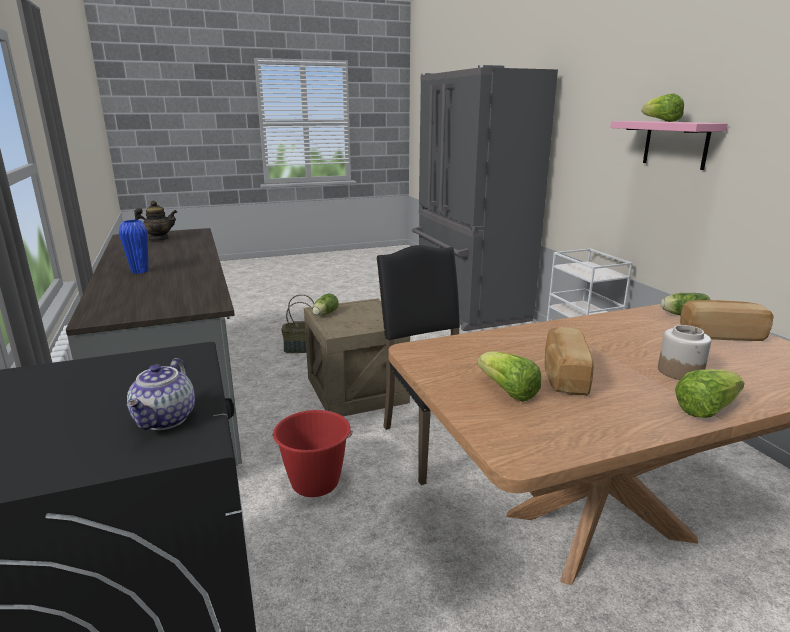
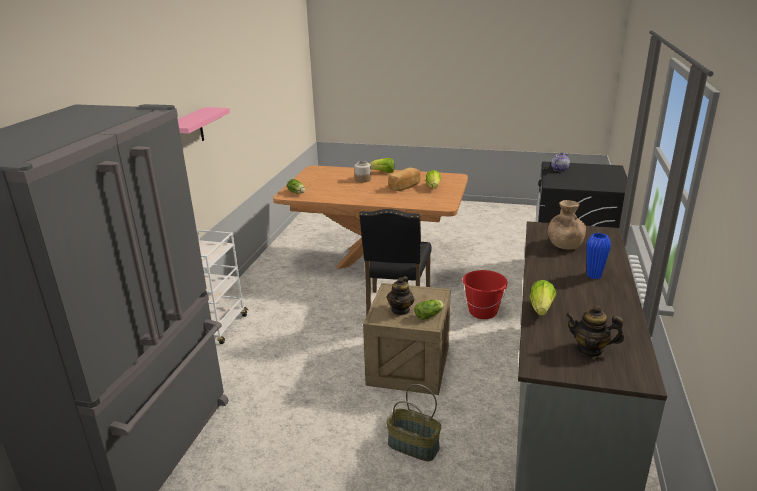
camera: 145 degrees left, 5 degrees up
lettuce [642,93,684,122] -> lettuce moved to [529,280,556,316]
bread [680,300,774,341] -> none
none -> teapot [387,276,414,315]
none -> brown vase [548,200,586,250]

